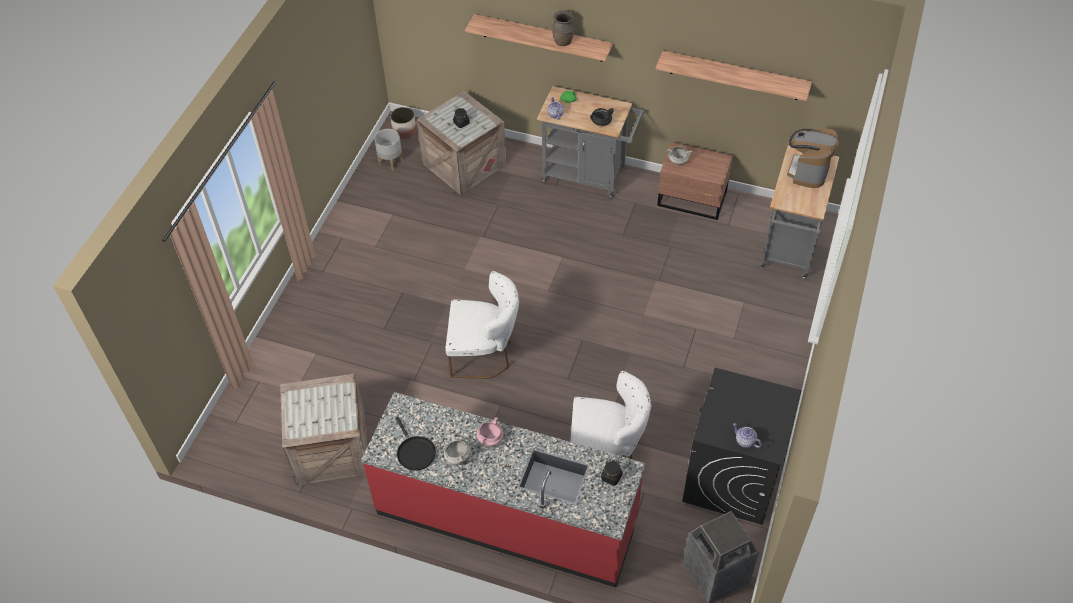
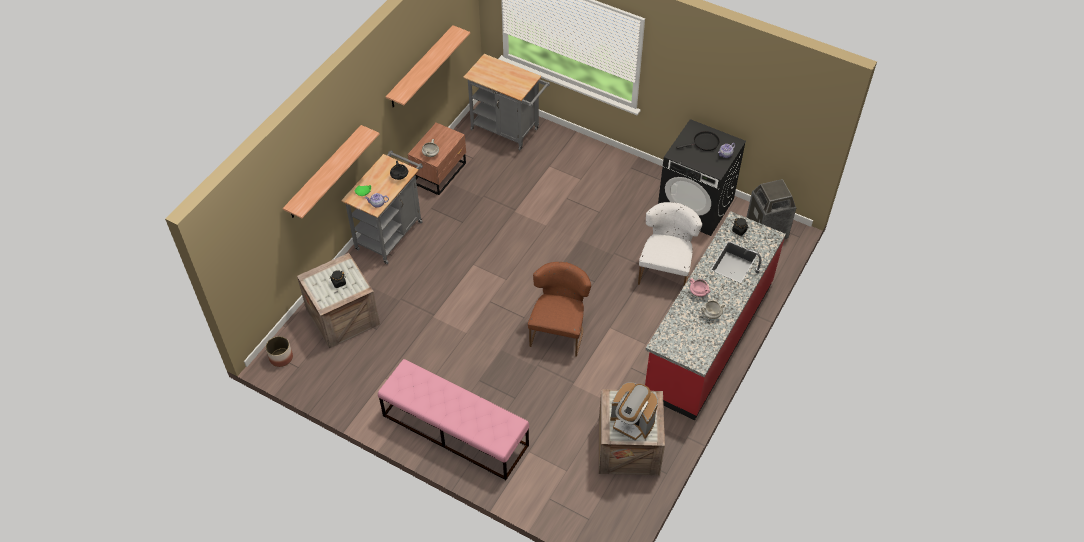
camera: 80 degrees left, 0 degrees up
grey planter [374,129,403,171] -> none
black frying pan [395,417,436,471] -> black frying pan moved to [676,131,720,151]
white chair [445,271,519,379] -> brown chair [528,262,591,357]
brown vase [552,10,574,46] -> none
coffee machine [787,128,839,188] -> coffee machine moved to [610,382,658,441]
none -> pink bench [378,359,529,480]

